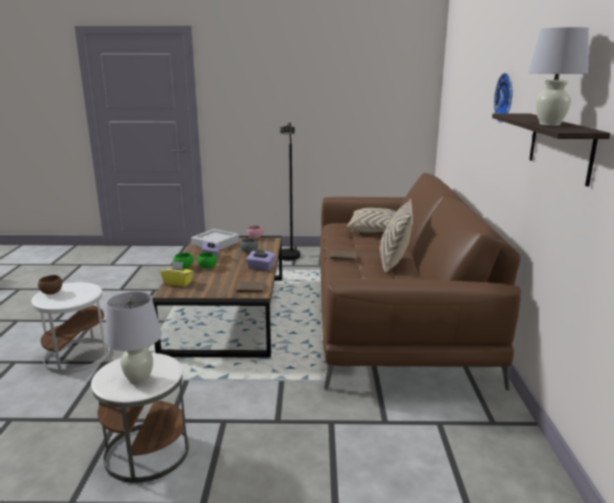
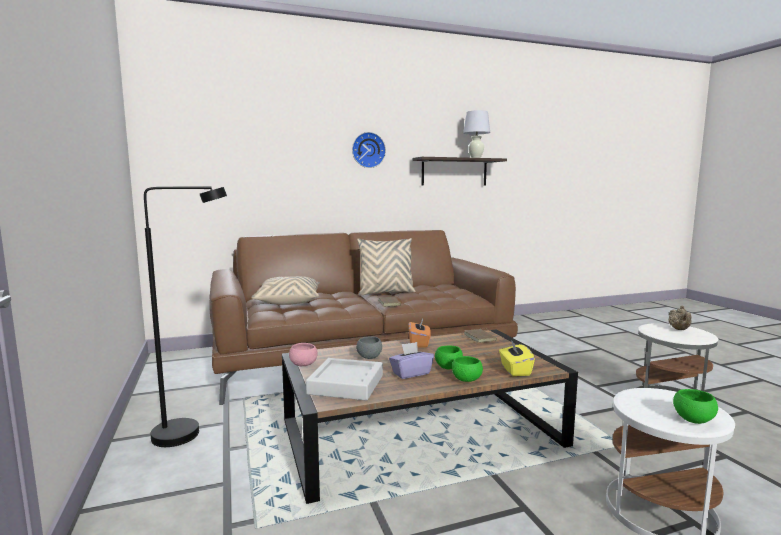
camera: 110 degrees left, 10 degrees down
brown bowl [38,275,62,295] -> green bowl [673,389,718,424]
white table lamp [105,291,162,385] -> beige teapot [669,306,692,330]
purple tissue box [246,249,276,271] -> orange tissue box [409,319,431,347]

